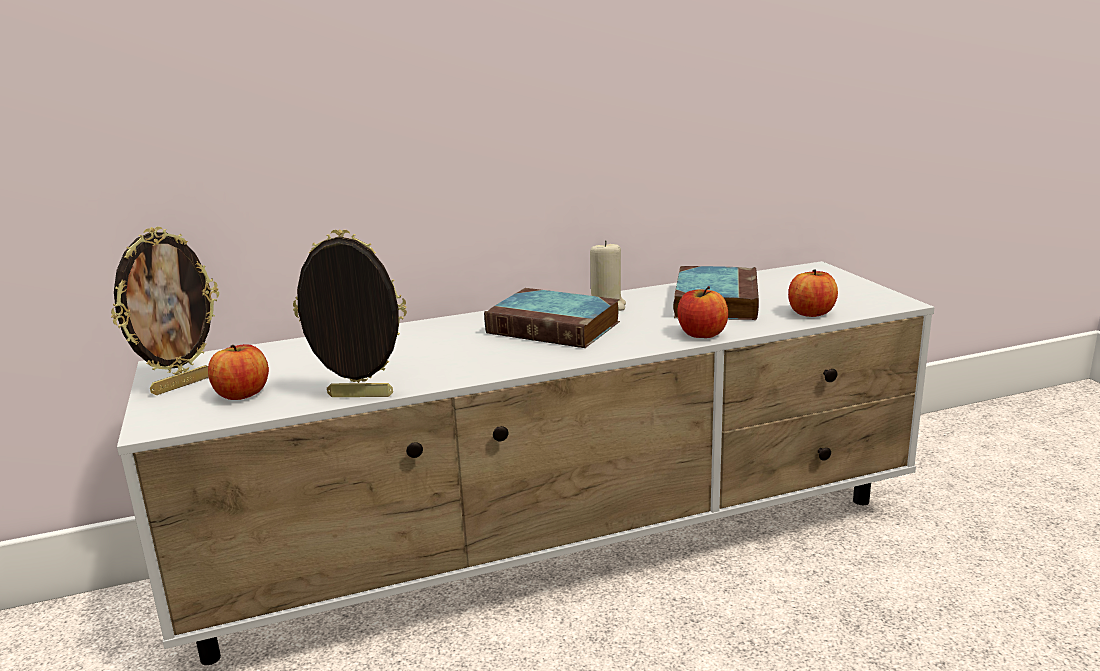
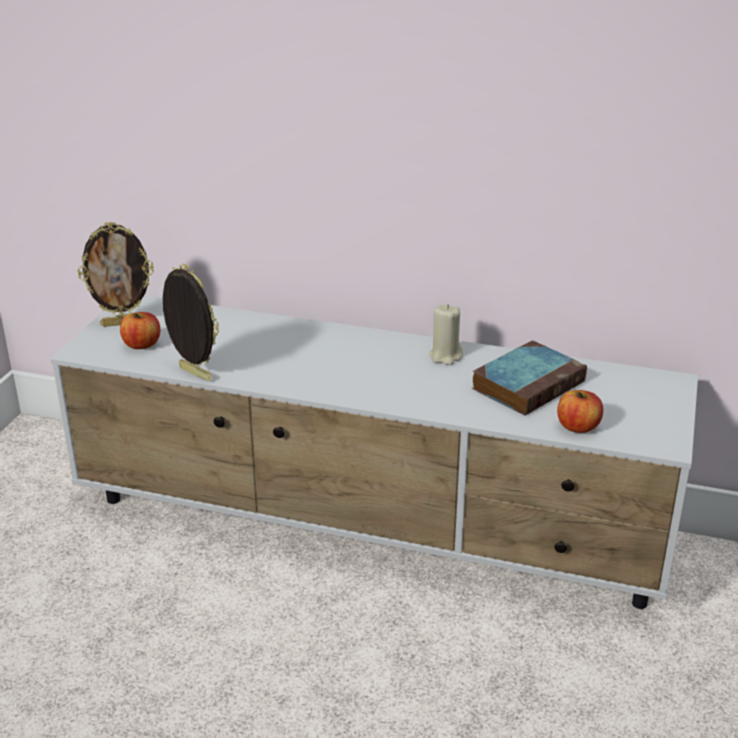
camera: 35 degrees right, 10 degrees up
book [484,288,620,348] -> none
apple [677,286,728,338] -> none

